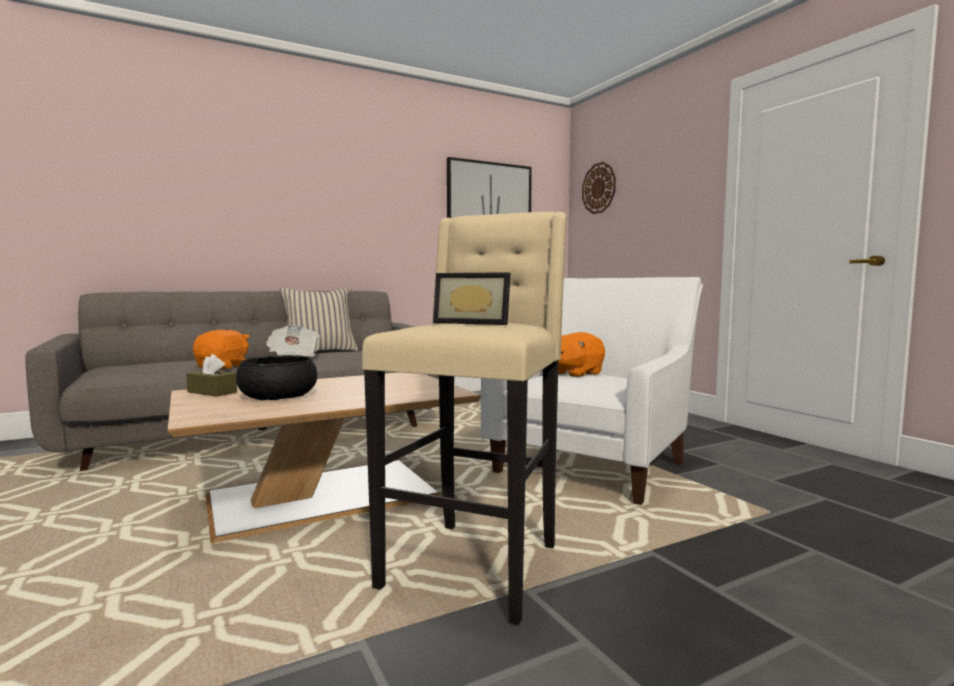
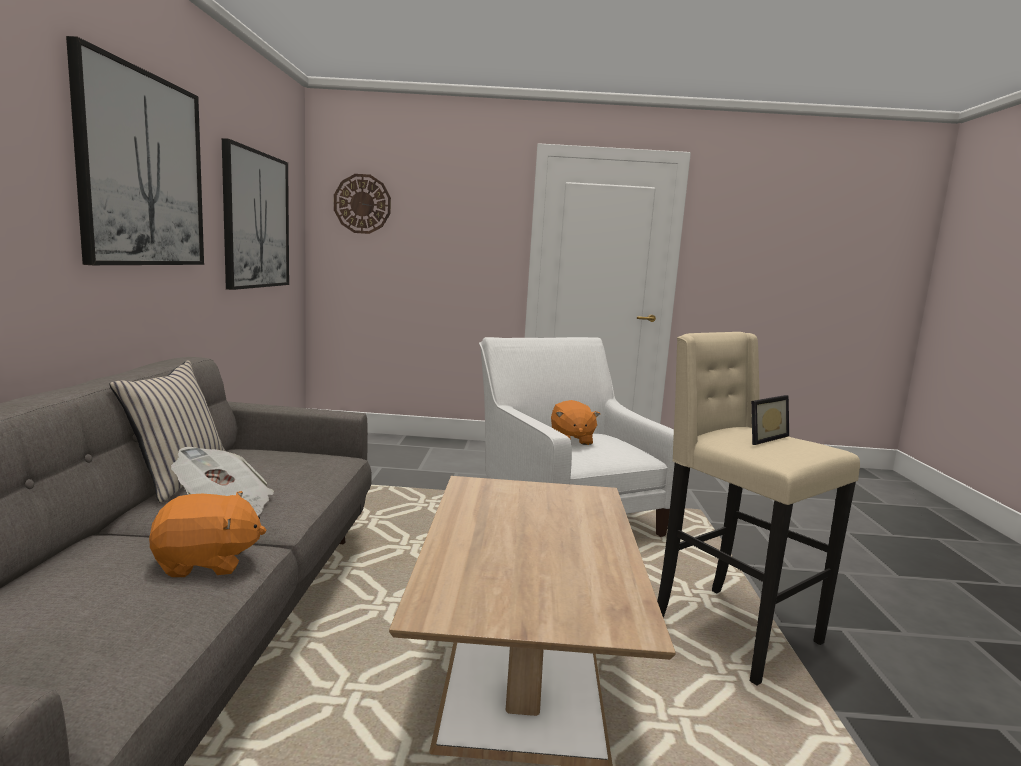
camera: 60 degrees left, 5 degrees up
brown tissue box [186,354,237,397] -> none
orange plush toy [193,330,249,369] -> orange plush toy turned 120 degrees clockwise [149,491,266,577]
black bowl [236,355,317,400] -> none
none -> picture [66,36,204,265]

